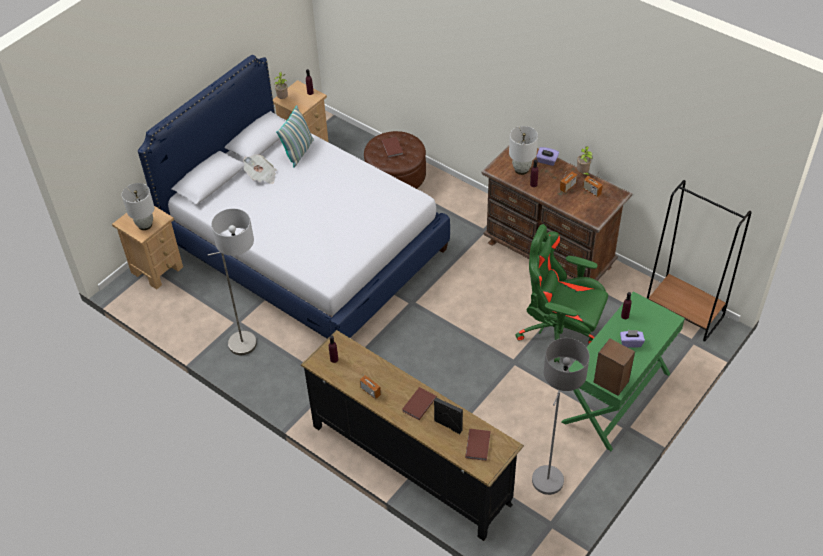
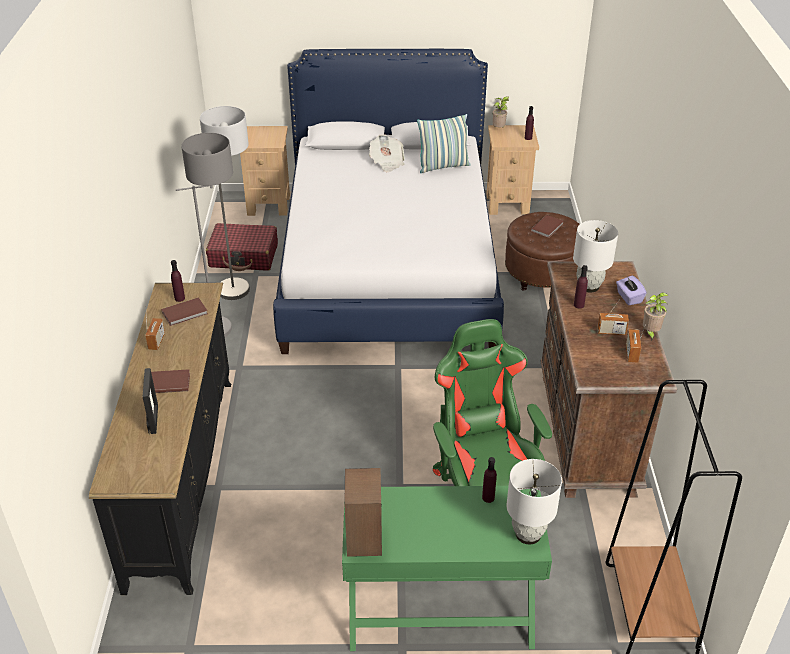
camera: 50 degrees right, 10 degrees down
white table lamp [122,183,154,230] -> white table lamp moved to [507,459,562,544]
brown book [465,429,490,461] -> brown book moved to [161,297,208,326]
grey floor lamp [532,338,589,495] -> grey floor lamp moved to [176,133,233,337]
purple tissue box [620,330,645,347] -> none
none -> red suitcase [206,223,278,271]

